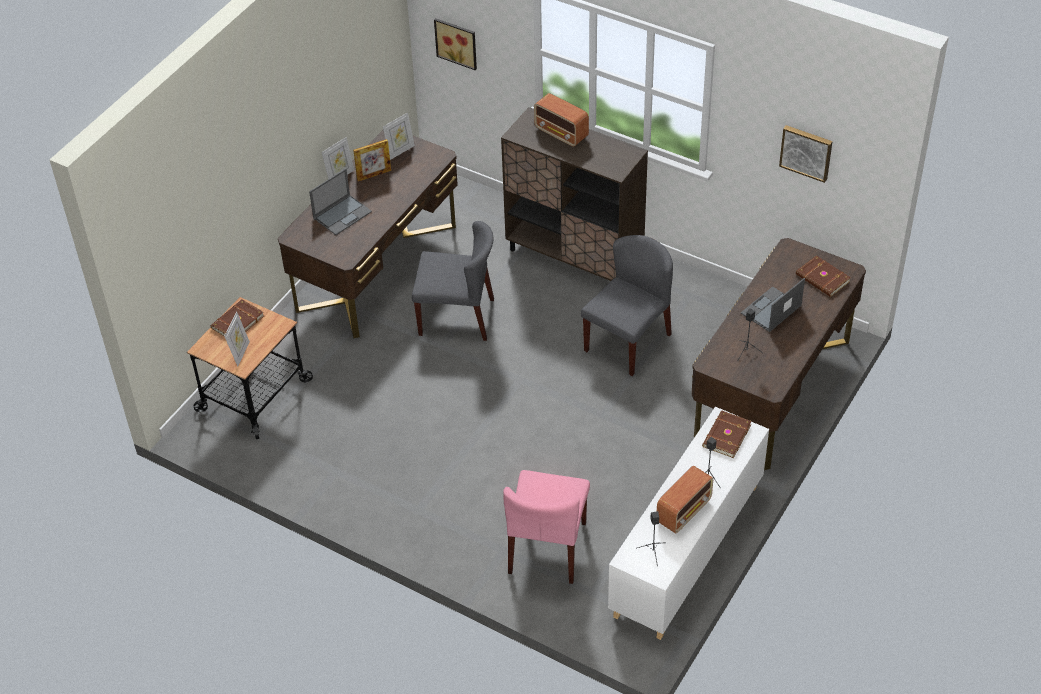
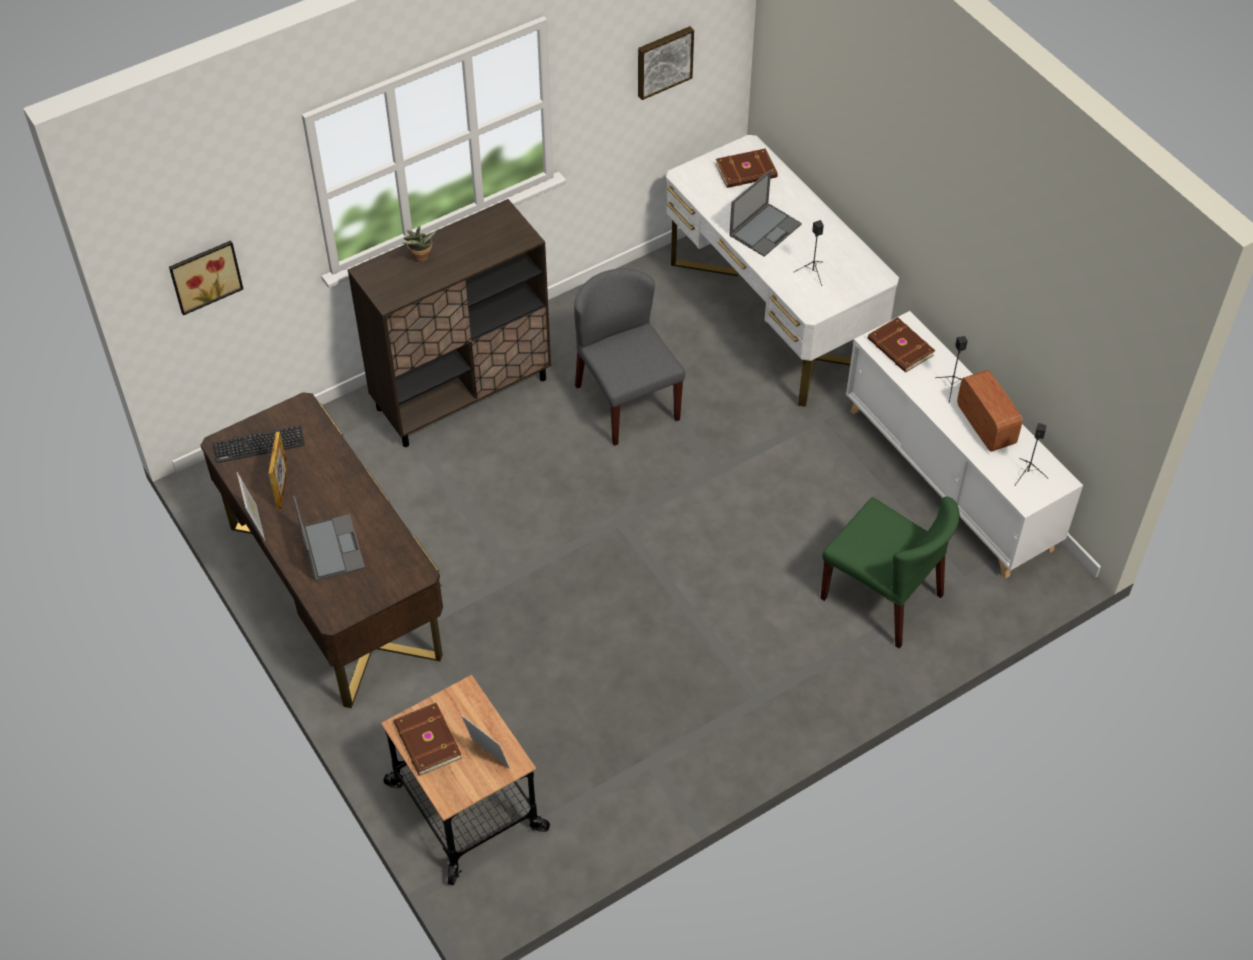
camera: 65 degrees left, 5 degrees up
picture frame [383,113,415,160] -> keyboard [213,426,305,463]
grey chair [412,221,494,341] -> none
pink chair [503,470,590,584] -> green chair [821,496,960,649]
radio [534,93,589,147] -> potted plant [403,226,437,262]
brown desk [691,238,866,470] -> white desk [666,135,899,407]
laptop [741,278,805,332] -> laptop turned 120 degrees counterclockwise [729,170,802,257]

